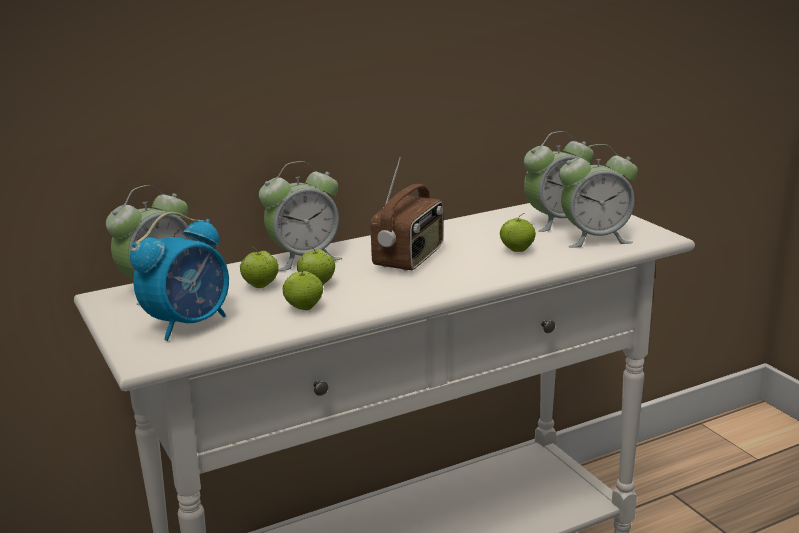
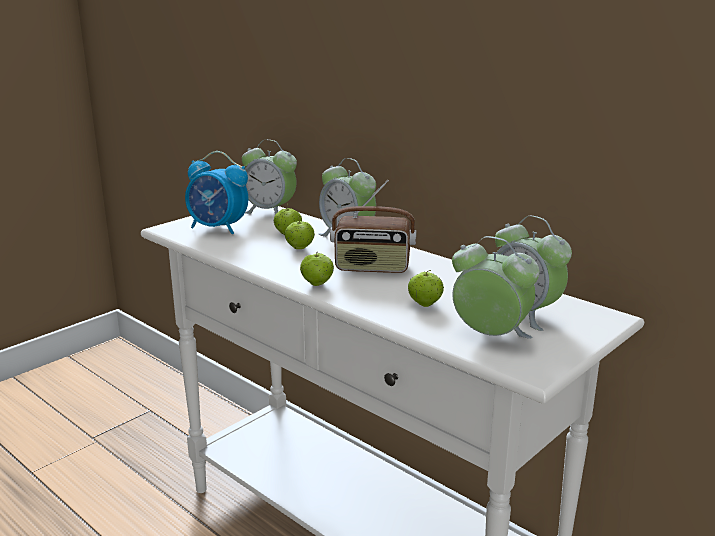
camera: 70 degrees right, 0 degrees up
apple [283,267,323,310] -> apple moved to [300,253,334,286]
alarm clock [559,144,638,248] -> alarm clock turned 150 degrees clockwise [452,236,540,339]

